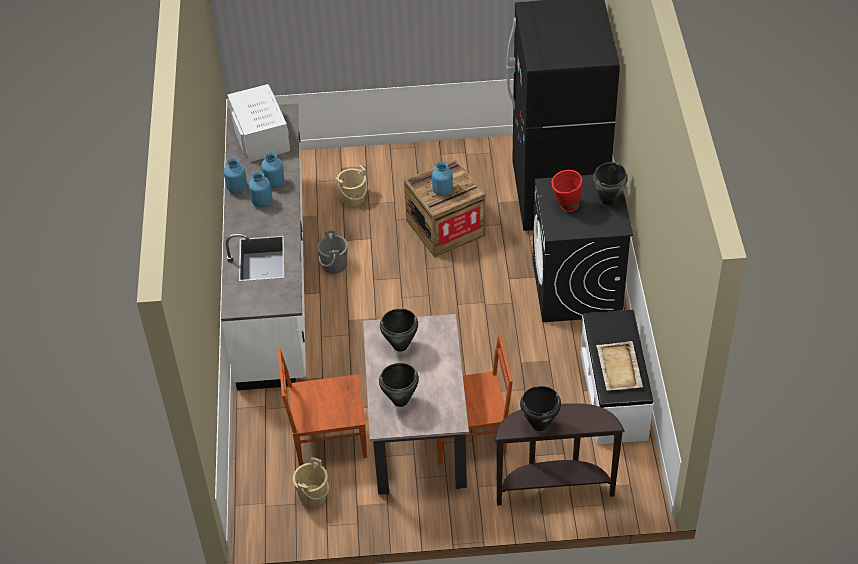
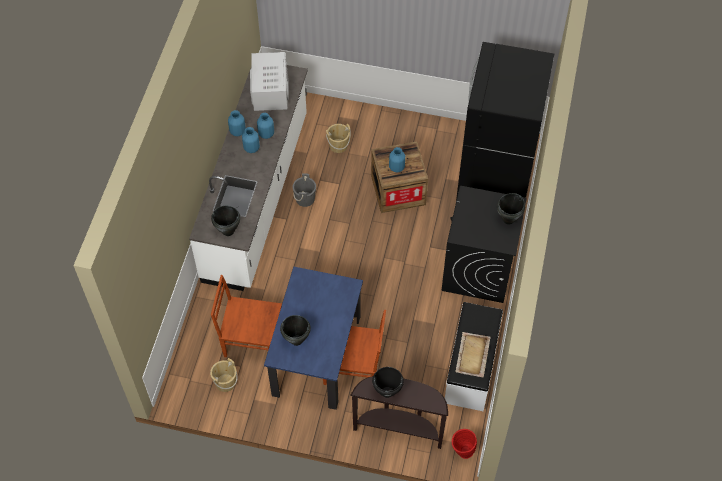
camera: 15 degrees right, 10 degrees up
beige dining table [363,314,469,495] -> blue dining table [264,267,363,410]
black cooking pot [380,309,418,352] -> black cooking pot moved to [211,206,240,236]
red vase [552,170,583,212] -> red vase moved to [452,429,477,459]

